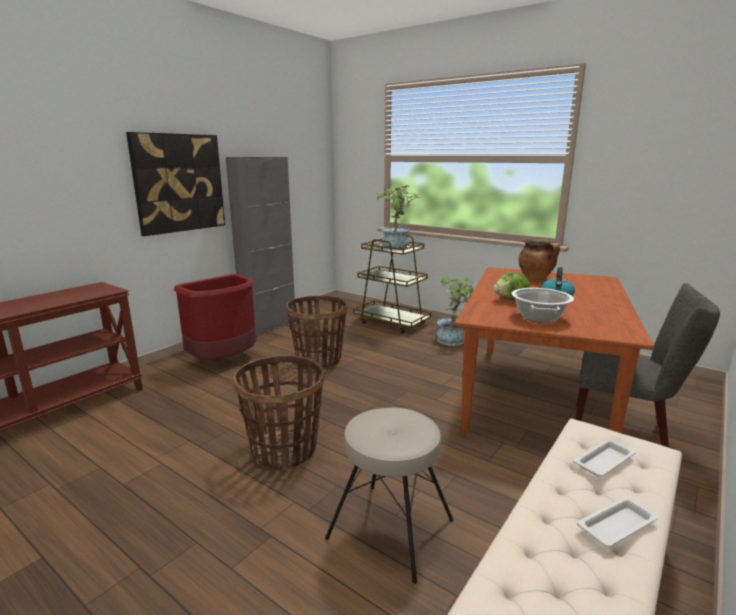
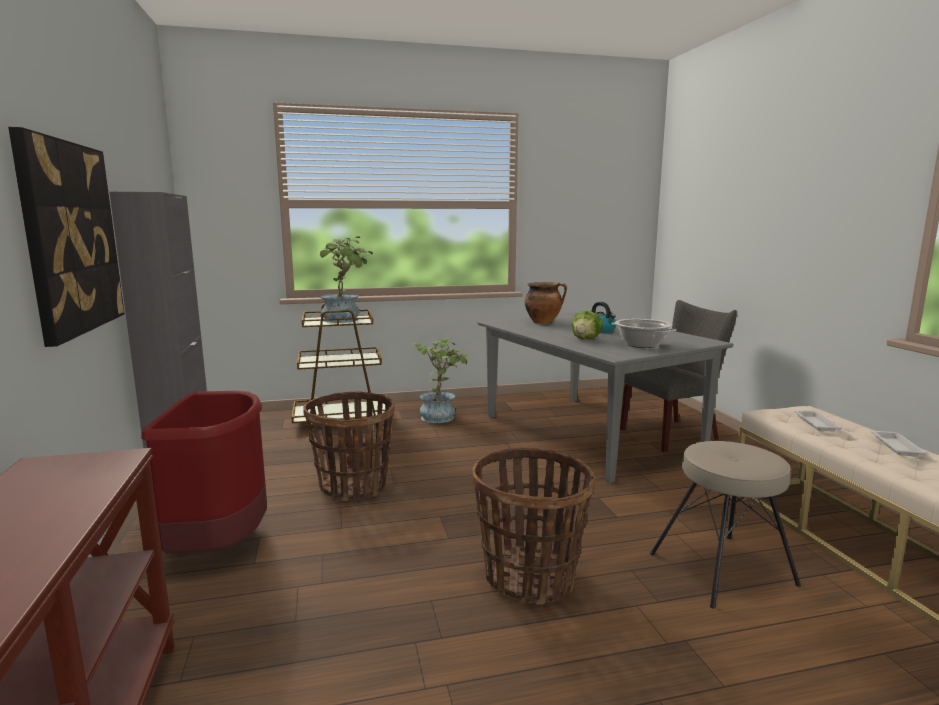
camera: 50 degrees left, 5 degrees down
brown dining table [455,267,654,436] -> grey dining table [478,312,733,483]

